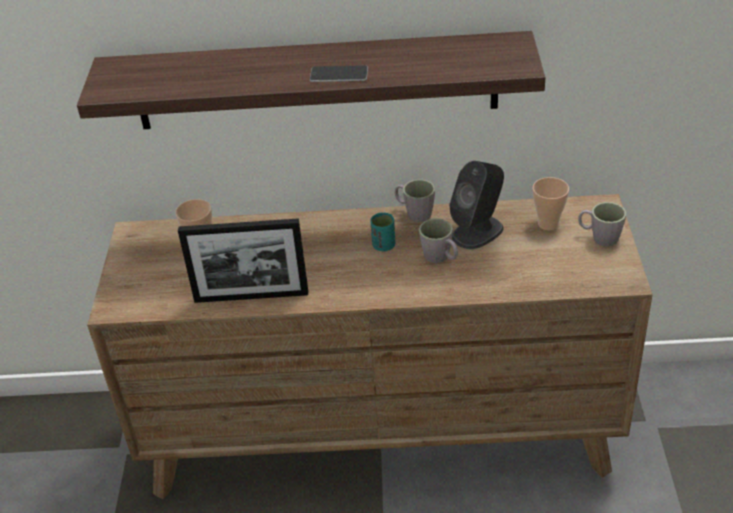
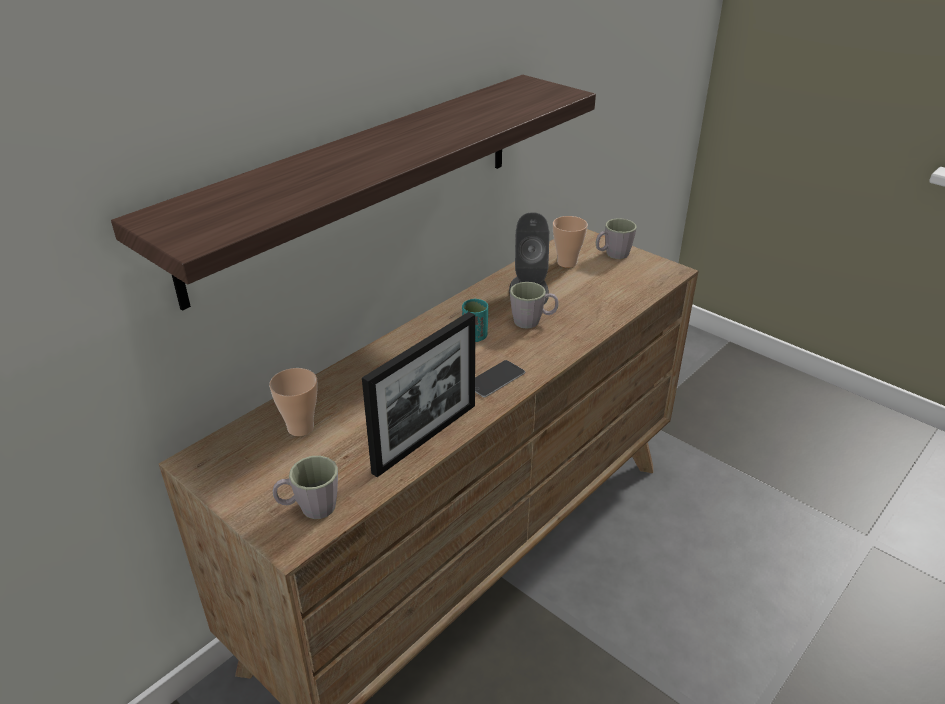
camera: 50 degrees left, 5 degrees down
phone [310,65,368,82] -> phone moved to [475,360,525,398]
grey mug [395,179,435,222] -> grey mug moved to [273,456,338,519]

